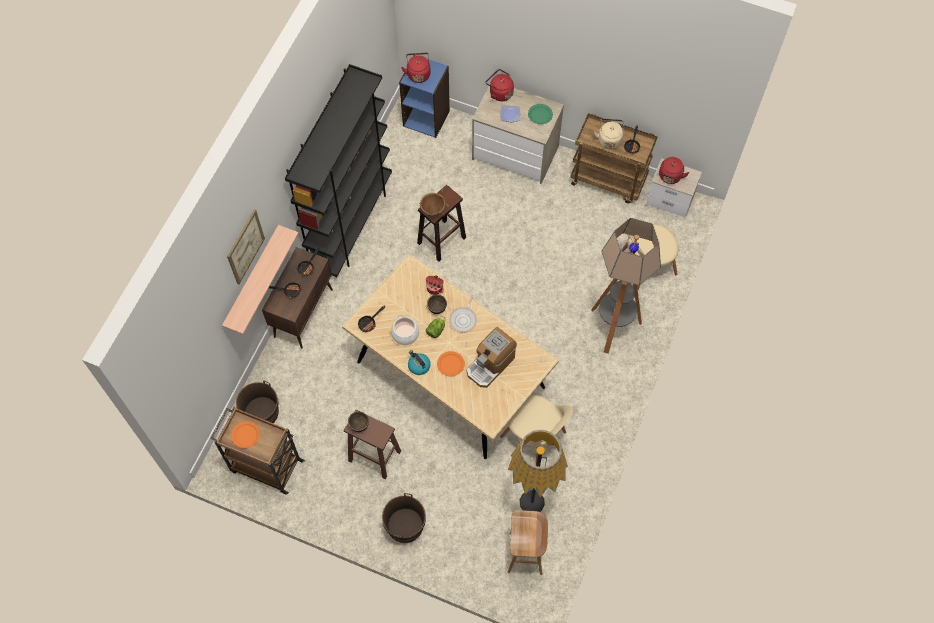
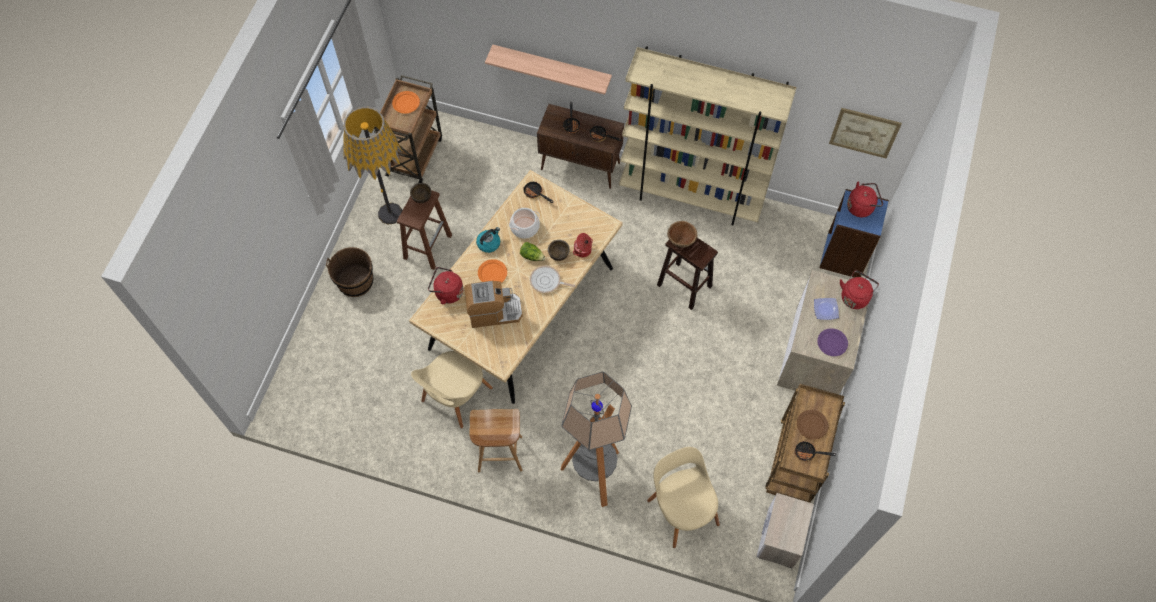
camera: 85 degrees right, 0 degrees up
picture [227,209,265,284] -> picture moved to [829,108,902,158]
brown bucket [236,380,279,423] -> none
black bookcase [285,64,392,277] -> beige bookcase [619,46,797,226]
coffee machine [467,327,517,388] -> coffee machine turned 135 degrees clockwise [464,281,523,328]
floor lamp [508,430,568,512] -> floor lamp moved to [343,107,403,225]
brown stool [508,510,548,575] -> brown stool moved to [470,409,522,472]
green plate [528,104,553,124] -> purple plate [817,328,848,356]
beige kettle [594,119,624,149] -> brown plate [797,410,828,440]
red kettle [659,157,689,184] -> red kettle moved to [428,267,463,304]

